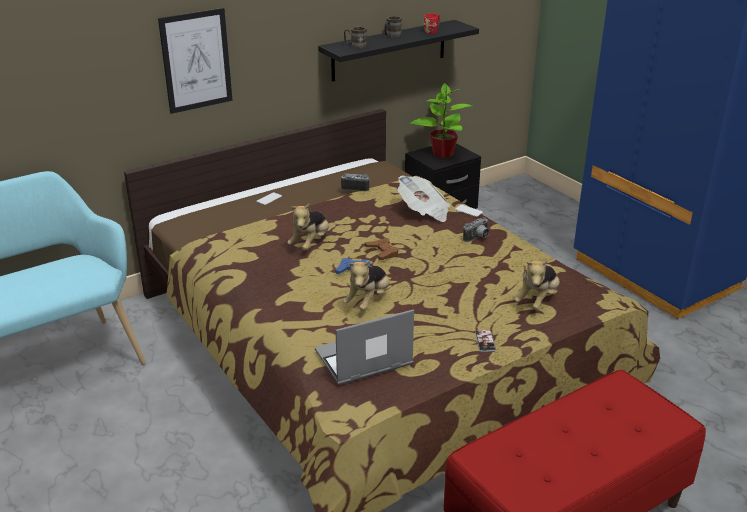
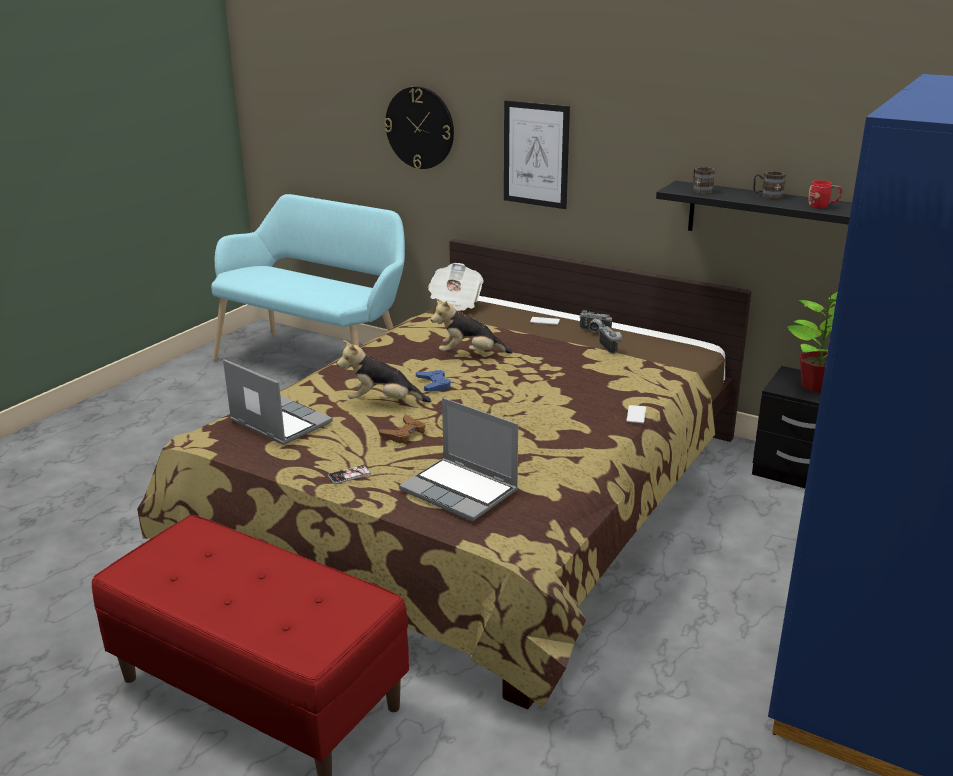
camera: 65 degrees right, 5 degrees down
brown game controller [365,238,398,260] -> brown game controller moved to [379,415,425,444]
newspaper [397,175,450,222] -> newspaper moved to [428,263,484,311]
camera [463,217,489,242] -> camera moved to [579,310,612,332]
plush toy [515,260,560,310] -> laptop [399,398,518,521]
none -> wall clock [384,86,454,169]

